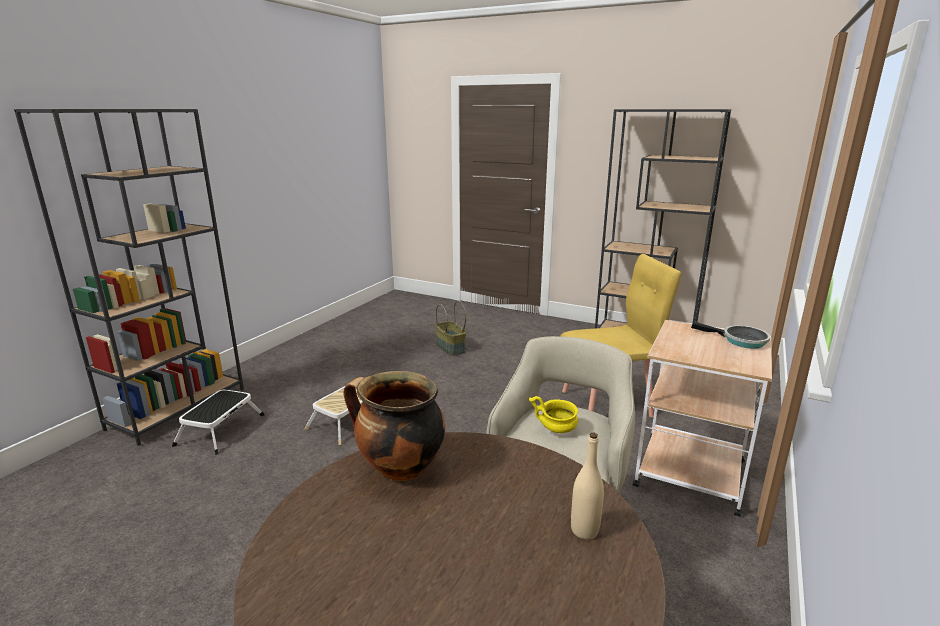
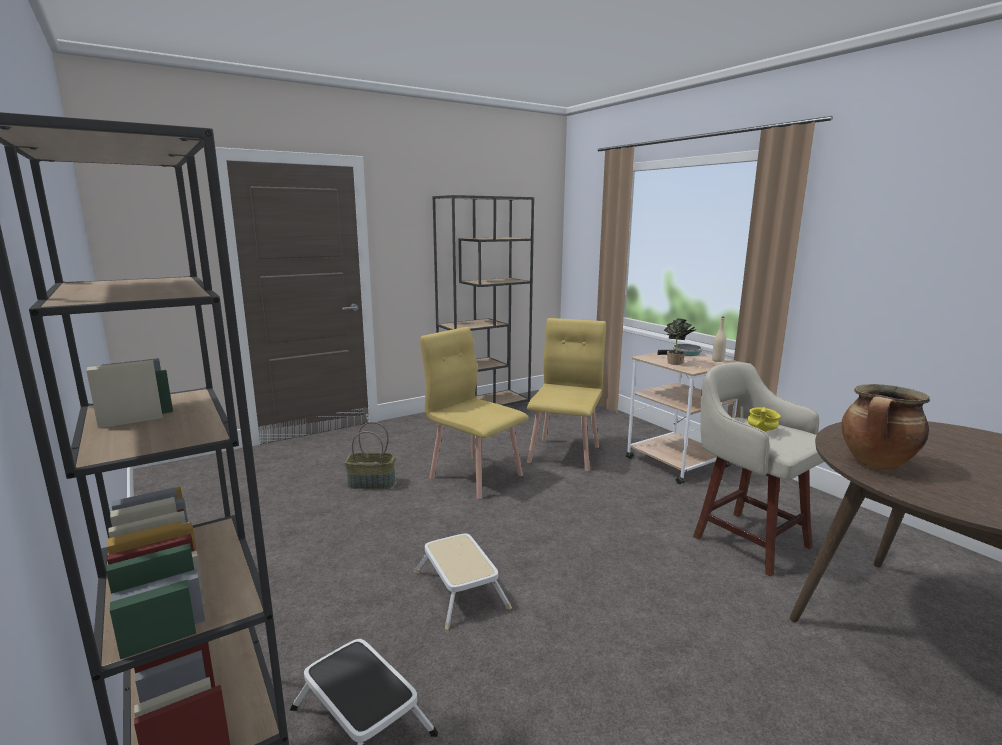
camera: 60 degrees left, 5 degrees down
beige bottle [571,432,604,539] -> beige bottle moved to [712,316,726,362]
none -> yellow chair [420,327,529,499]
none -> potted plant [664,318,697,365]

